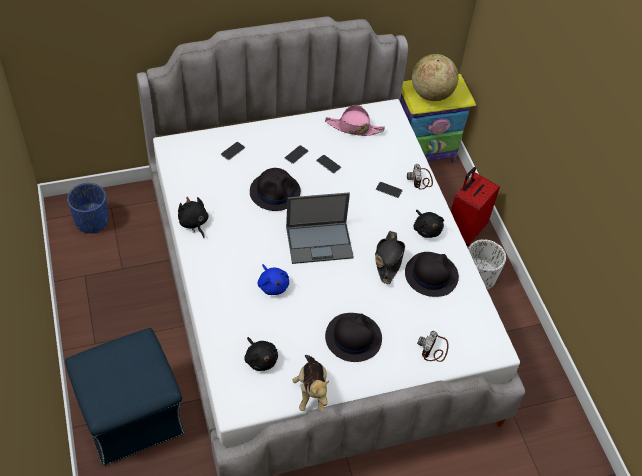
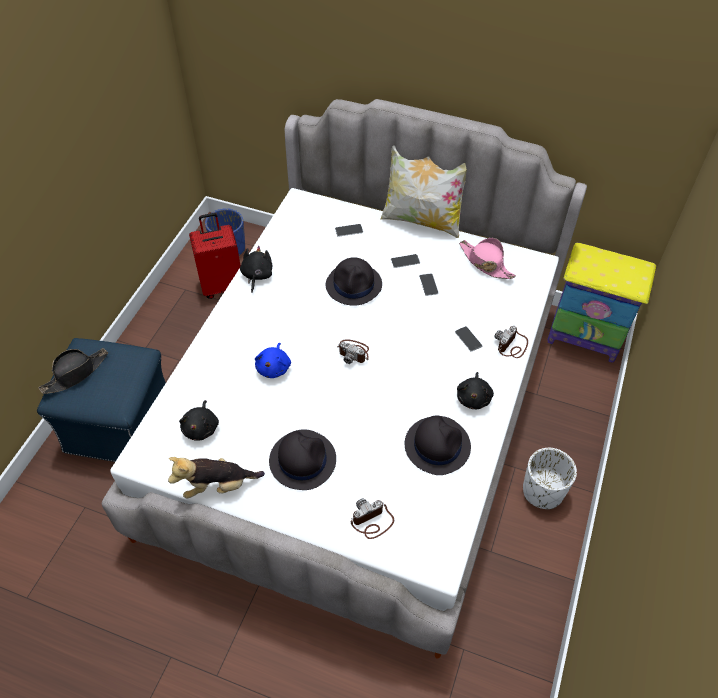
camera: 40 degrees right, 0 degrees up
laptop [286,192,354,264] -> camera [337,339,369,364]
plush toy [293,355,329,412] -> plush toy turned 45 degrees clockwise [168,457,265,498]
black hat [375,231,405,284] -> black hat moved to [38,348,108,394]
globe [412,54,459,101] -> none
red suitcase [451,167,500,246] -> red suitcase moved to [189,213,241,299]
none -> pillow [381,146,467,238]

